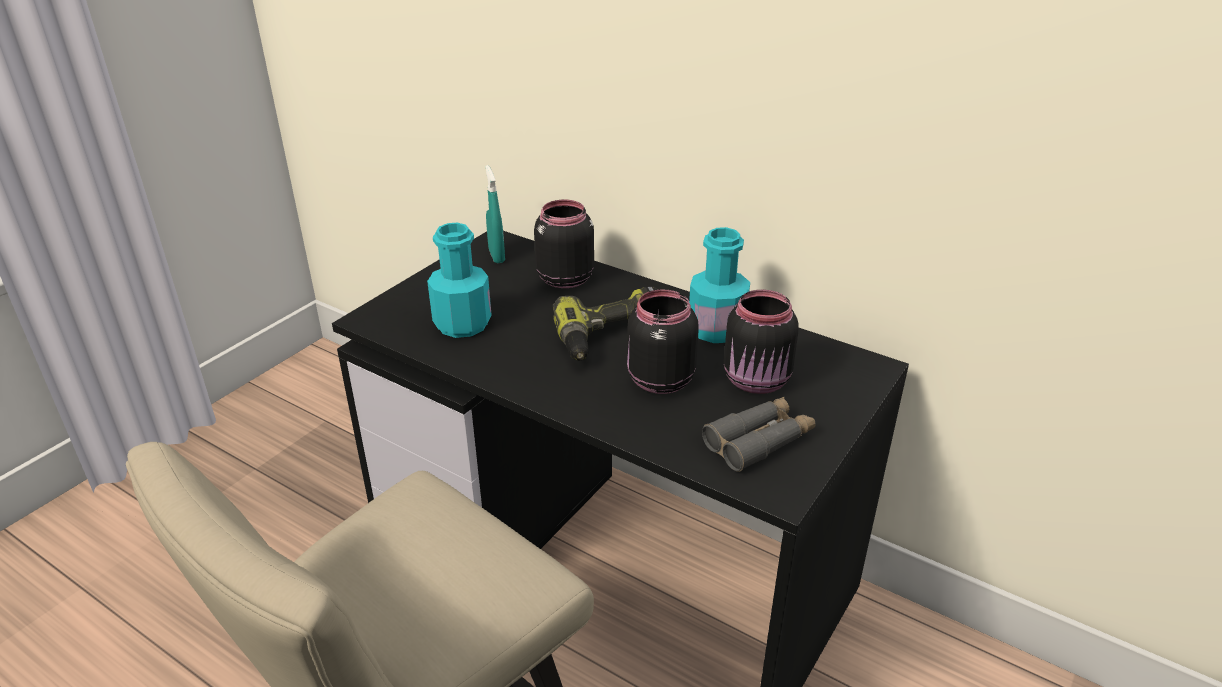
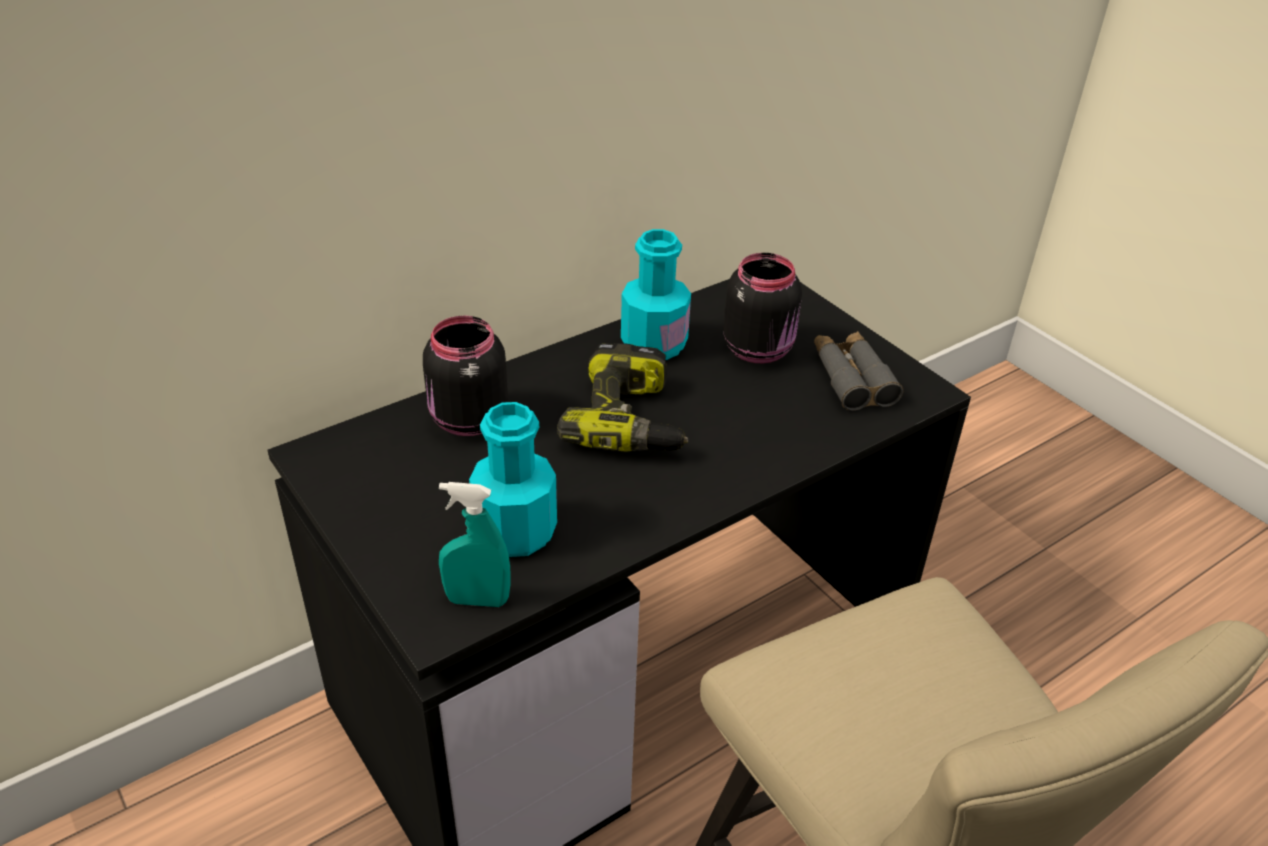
camera: 70 degrees left, 5 degrees up
turquoise spray bottle [485,165,505,264] -> turquoise spray bottle moved to [439,482,511,607]
black jar [627,289,699,394] -> none

